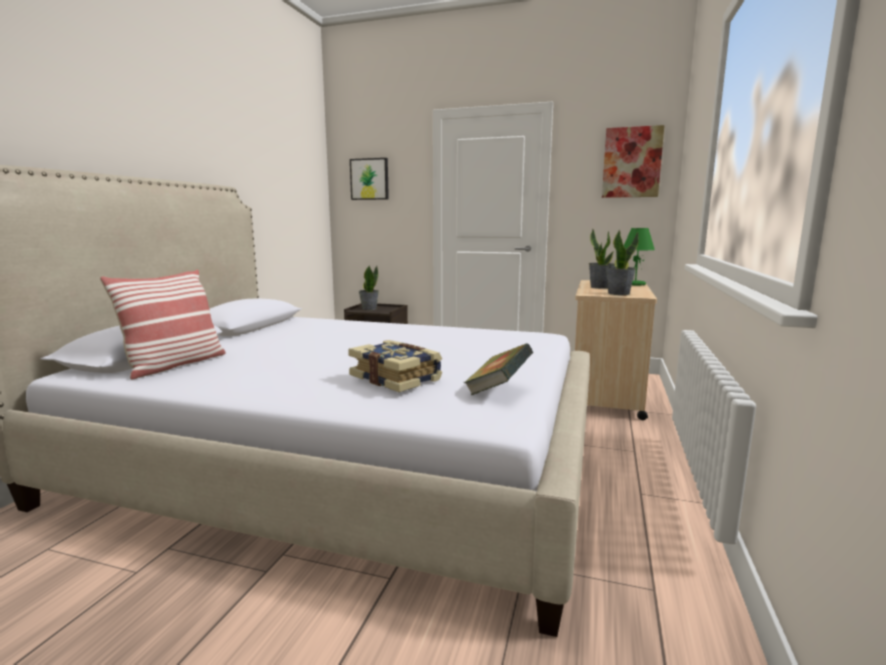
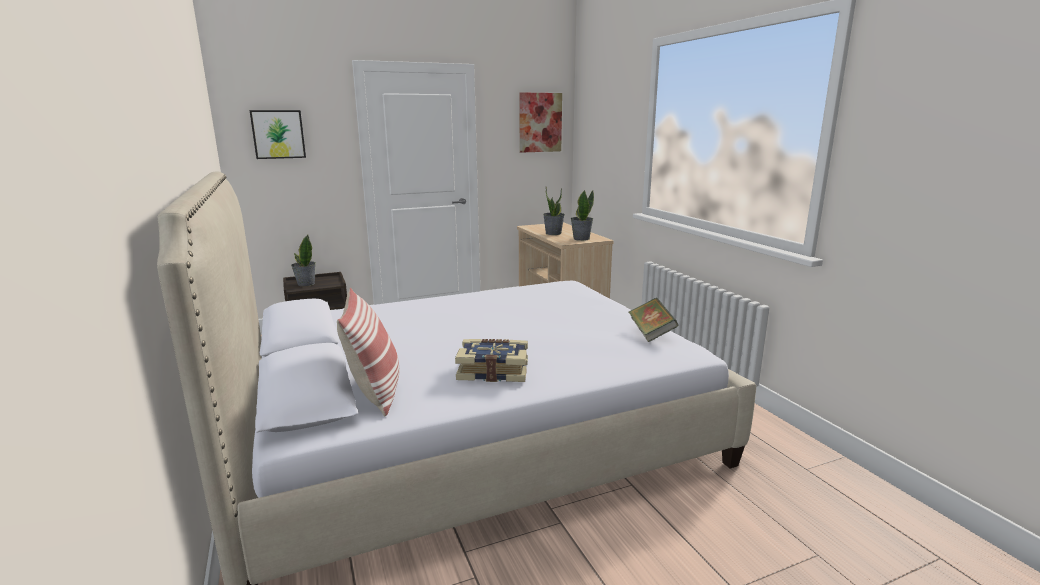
camera: 40 degrees left, 5 degrees up
book [348,340,442,392] -> book moved to [455,339,528,382]
green table lamp [624,228,655,286] -> none

